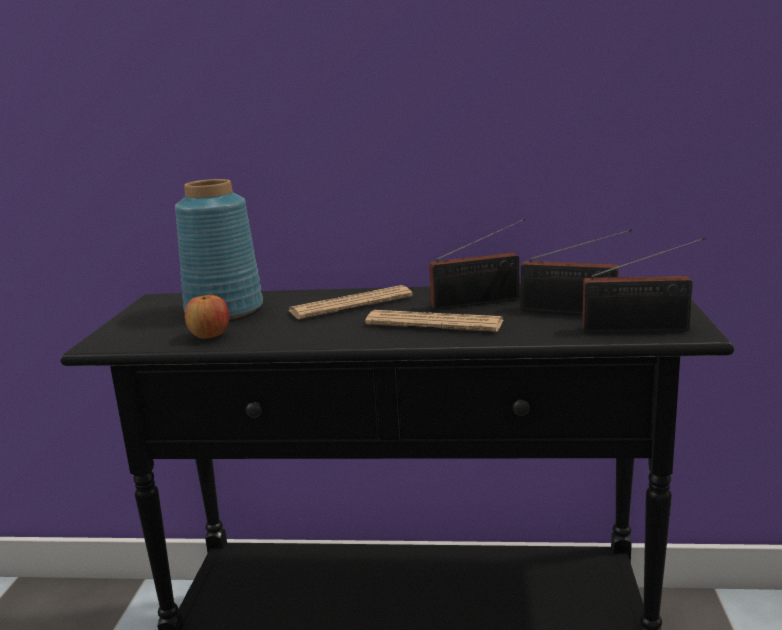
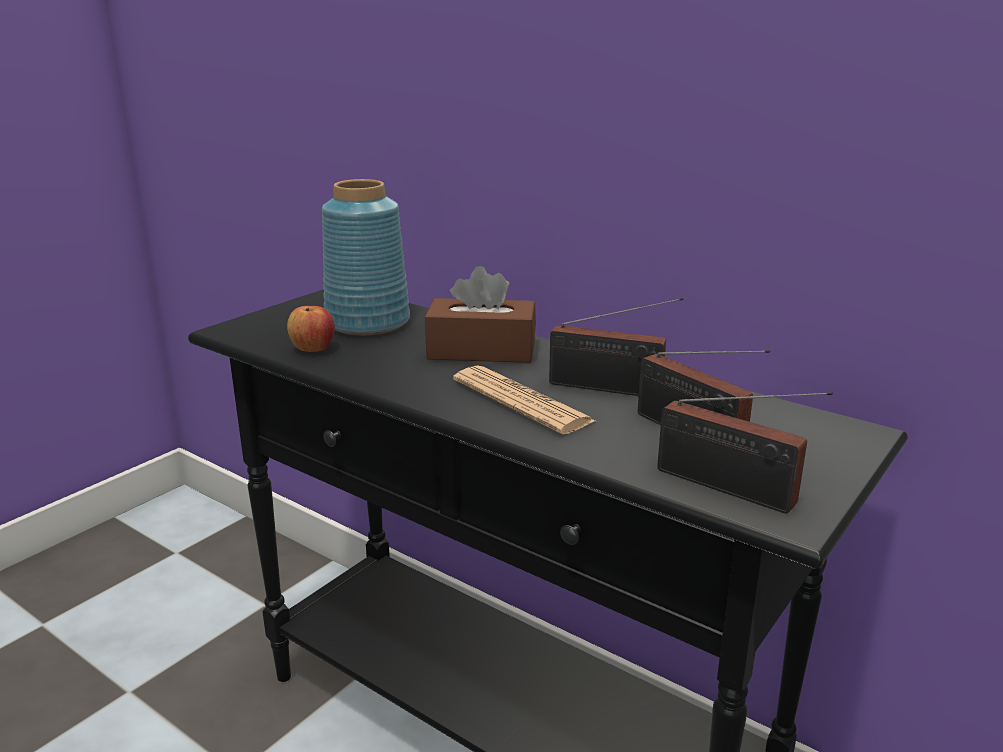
camera: 30 degrees right, 5 degrees up
newspaper [289,285,413,319] -> brown tissue box [425,266,536,363]

